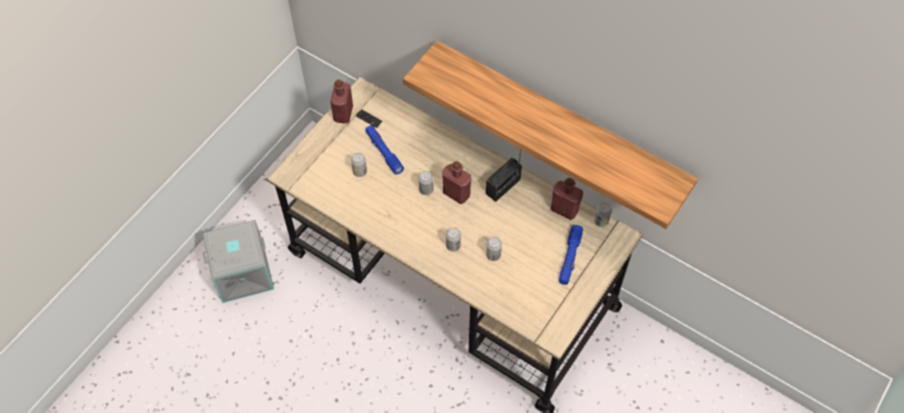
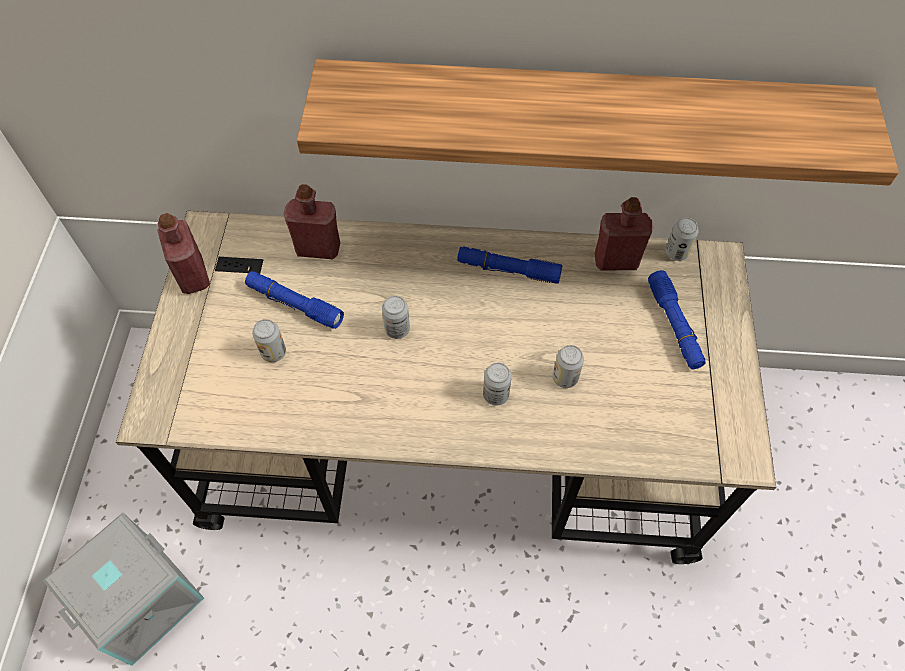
camera: 30 degrees left, 0 degrees up
red bottle [442,161,472,204] -> red bottle moved to [284,184,340,259]
radio [486,149,522,202] -> blue flashlight [457,247,563,284]

